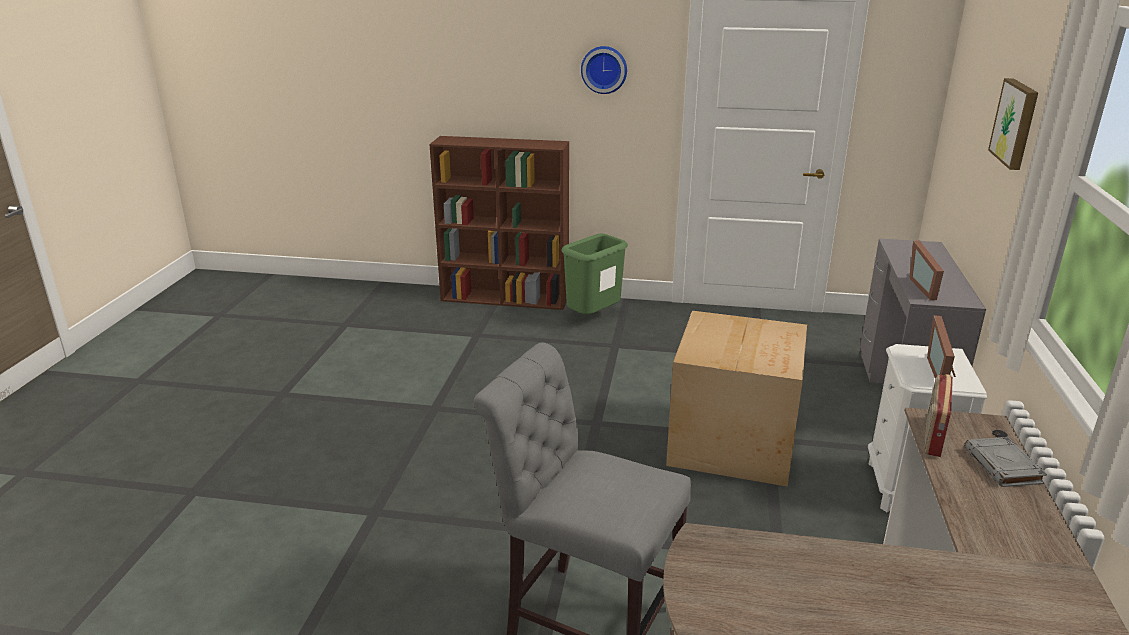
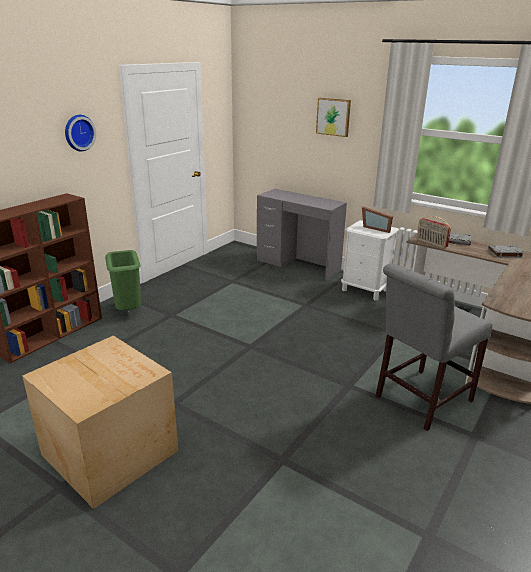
camera: 65 degrees left, 0 degrees up
cardboard box [666,311,807,487] -> cardboard box moved to [22,335,178,509]
picture frame [909,241,944,300] -> none
none -> grey book [488,245,524,258]

